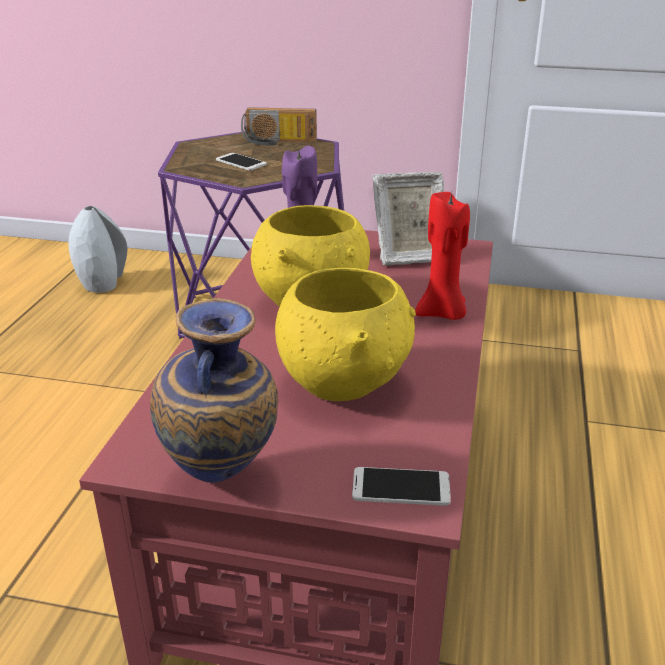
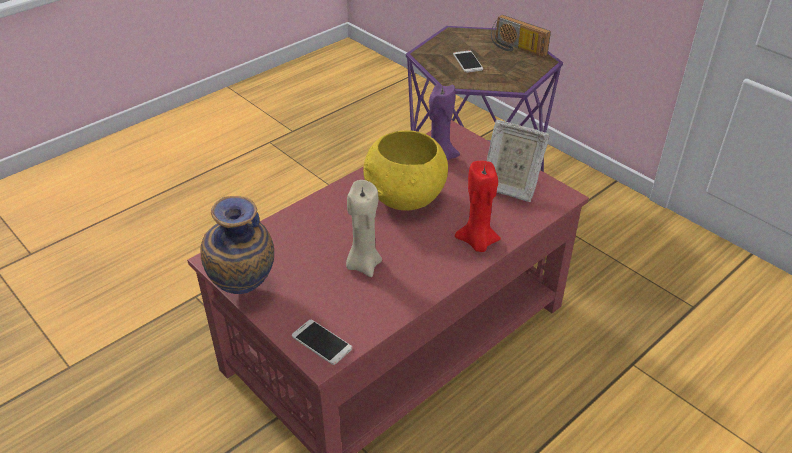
camera: 35 degrees right, 10 degrees up
grey vase [69,206,127,293] -> none
yellow bowl [275,268,416,401] -> beige candle [346,180,382,277]

